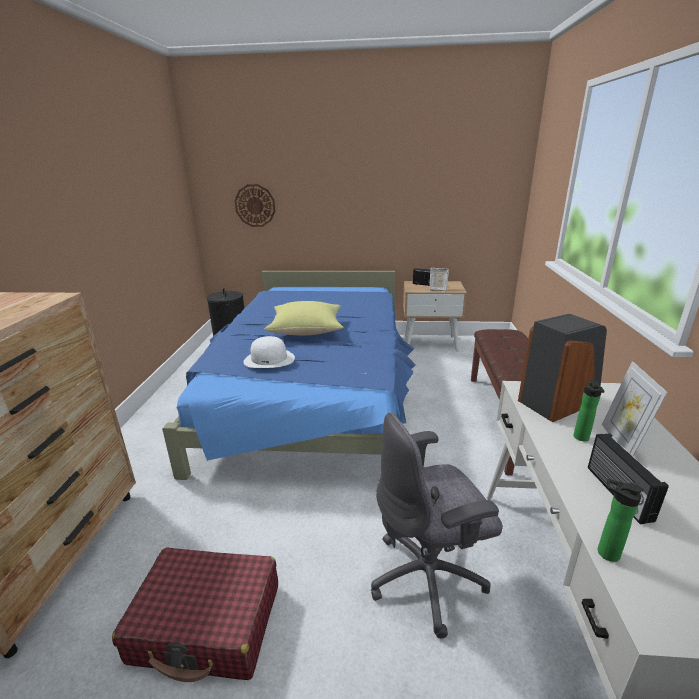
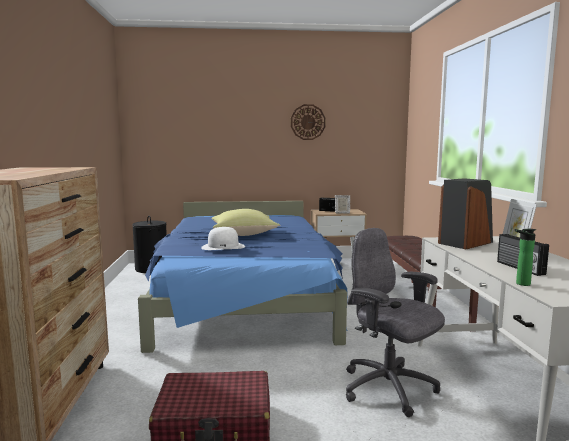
camera: 10 degrees left, 15 degrees down
wall clock [235,184,275,227] -> wall clock moved to [291,104,326,140]
grey office chair [371,412,503,639] -> grey office chair turned 75 degrees clockwise [346,228,445,417]
bottle [573,379,604,441] -> none

